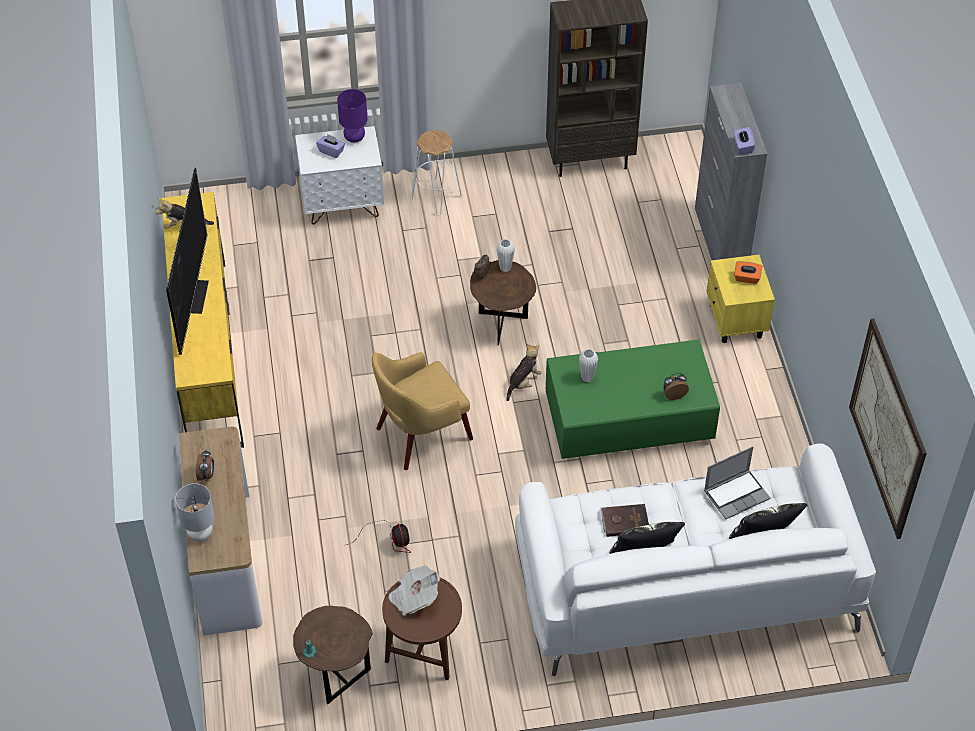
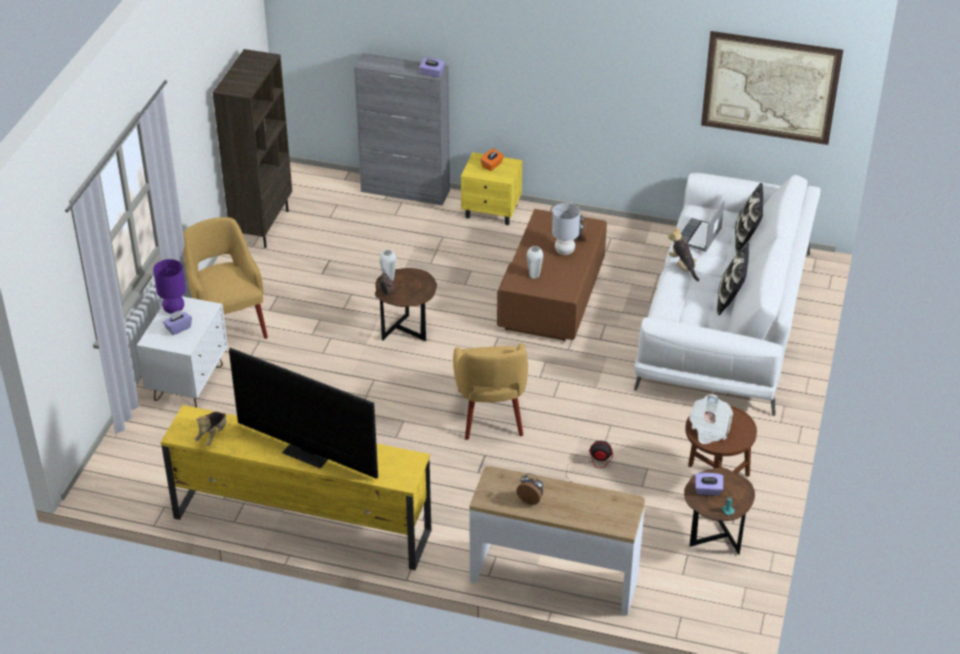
camera: 65 degrees left, 10 degrees down
grey table lamp [175,483,215,542] -> grey table lamp moved to [552,203,580,255]
white stool [411,130,462,215] -> yellow armchair [183,217,268,339]
plush toy [507,344,542,401] -> plush toy moved to [668,226,699,281]
green coffee table [546,339,720,459] -> brown coffee table [497,209,607,341]
brown book [601,504,649,537] -> none
laptop [704,446,770,519] -> laptop turned 150 degrees counterclockwise [681,201,725,252]
none -> purple tissue box [695,473,723,495]

